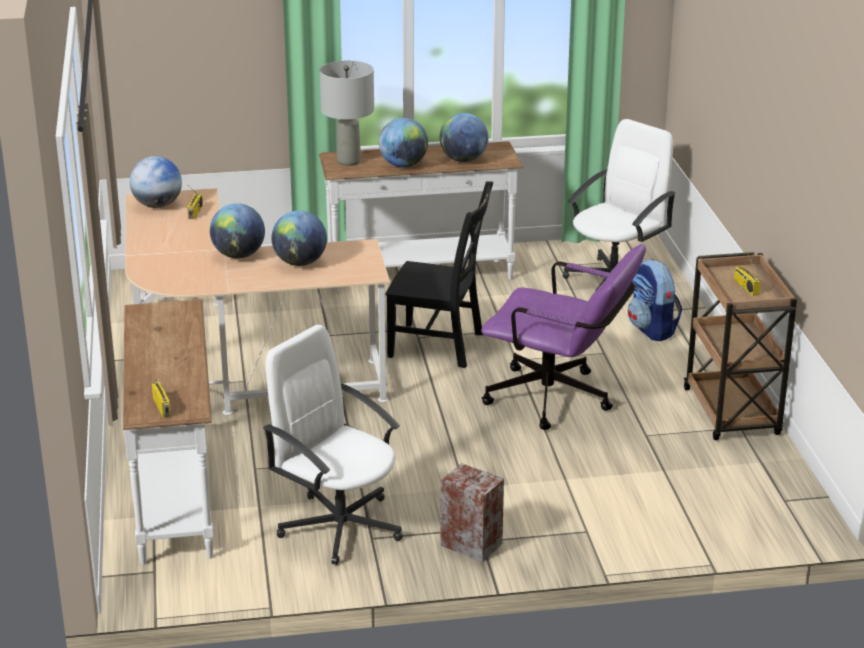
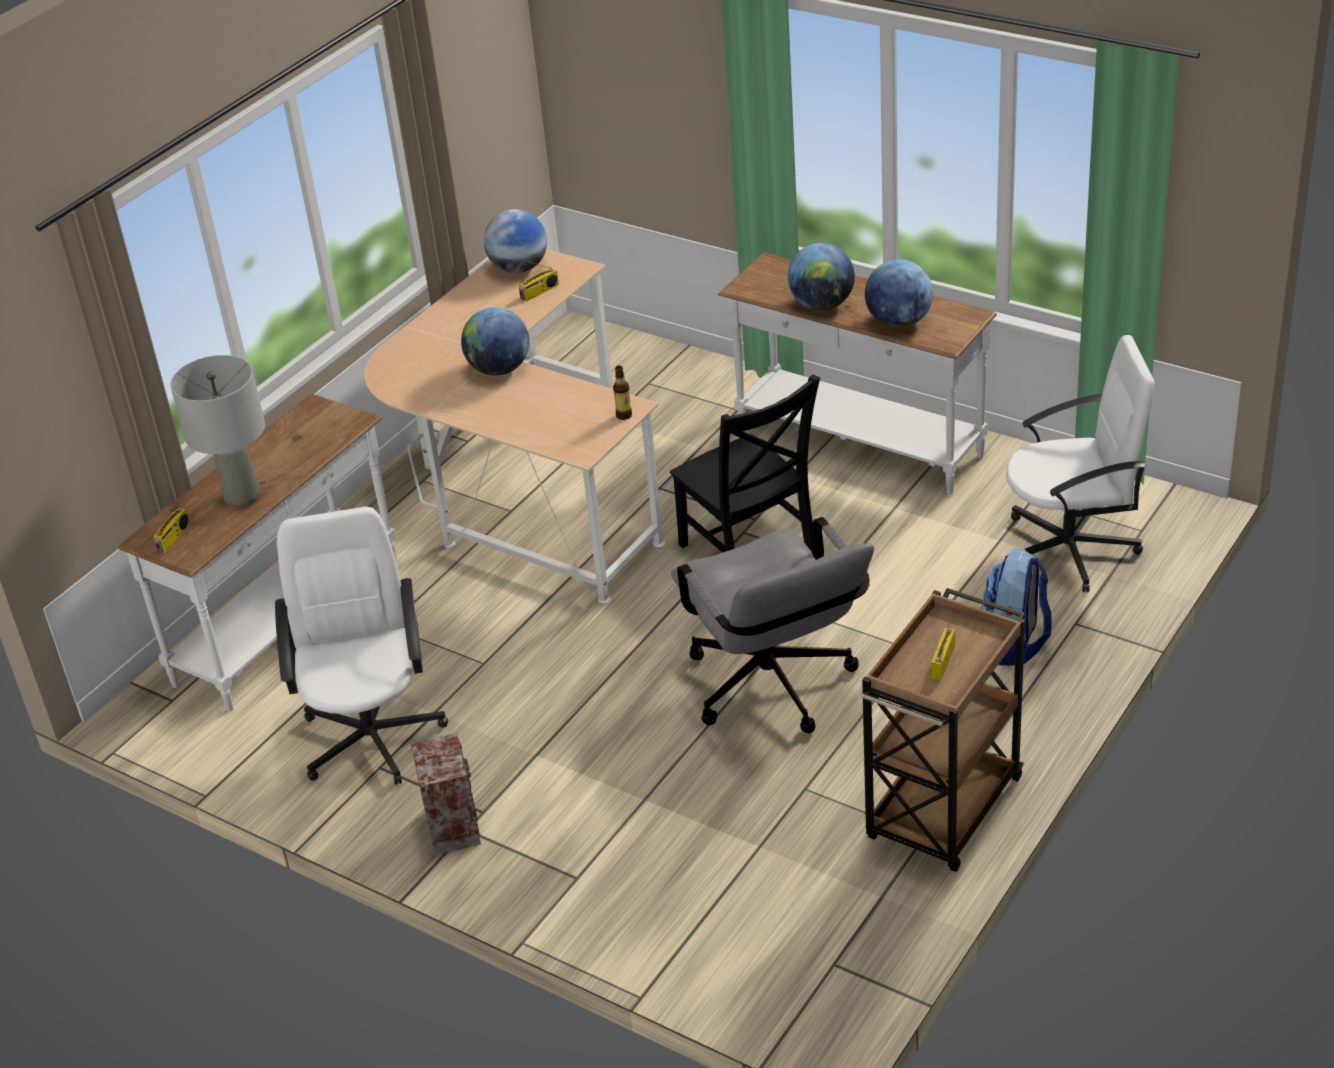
camera: 45 degrees right, 10 degrees up
globe [271,210,327,266] -> none
grey table lamp [319,61,374,166] -> grey table lamp moved to [170,355,265,507]
purple office chair [481,244,646,430] -> grey office chair [671,517,874,733]
none -> bottle [613,366,632,420]

